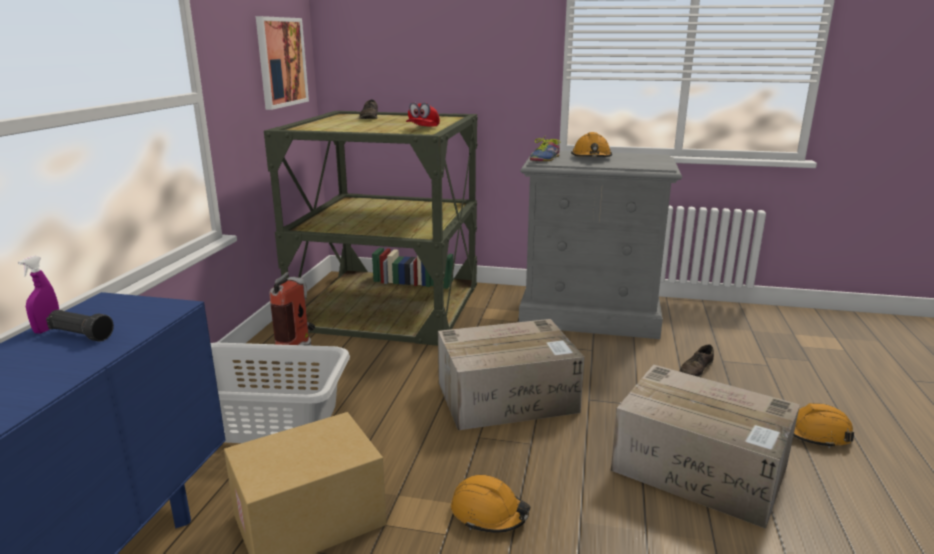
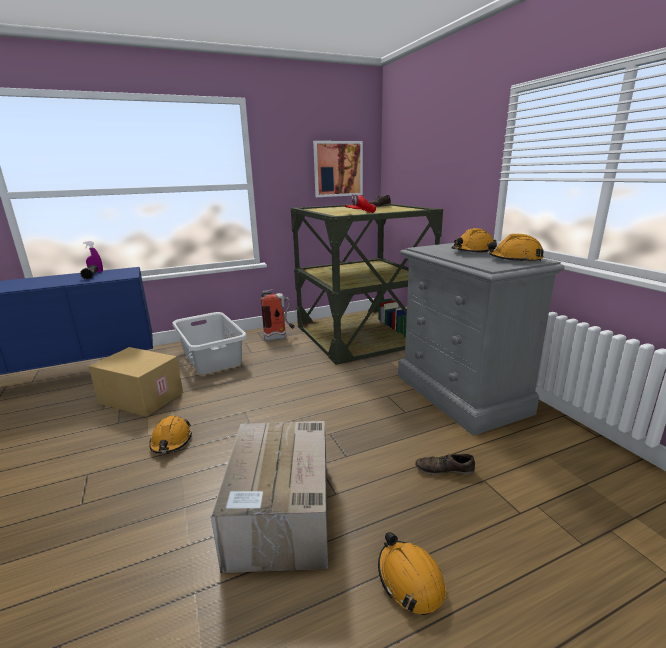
camera: 55 degrees right, 0 degrees up
cardboard box [438,319,584,430] -> none
shoe [530,136,561,161] -> none
none -> orange hard hat [487,234,544,263]

